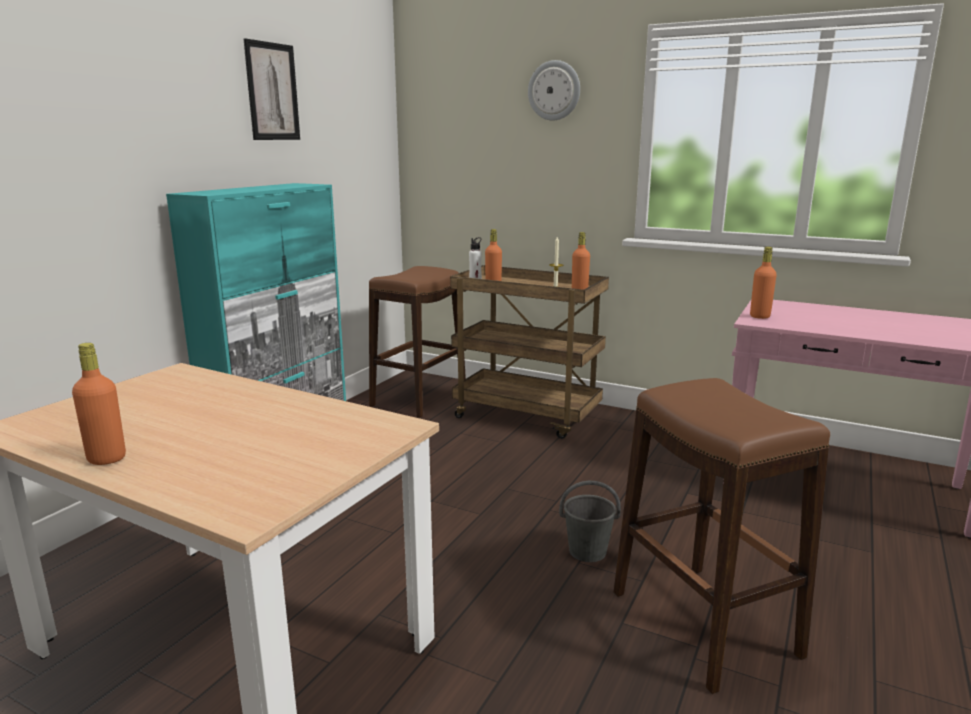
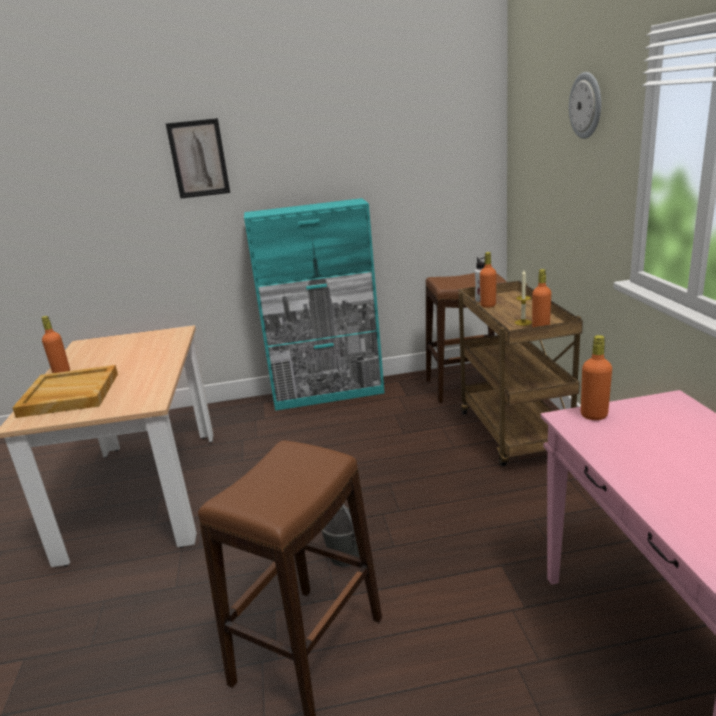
camera: 55 degrees right, 5 degrees up
picture [244,38,300,140] -> picture moved to [166,118,230,199]
none -> beige tray [12,365,118,418]

